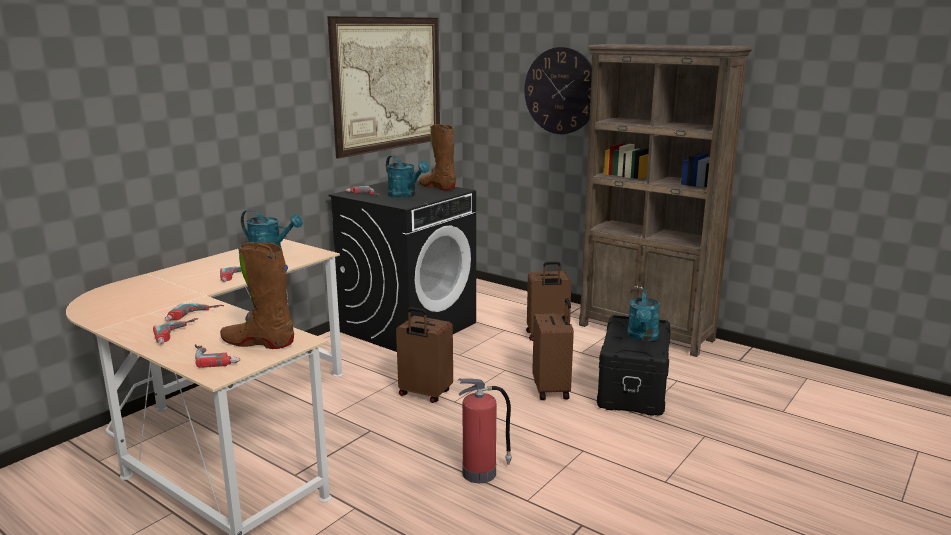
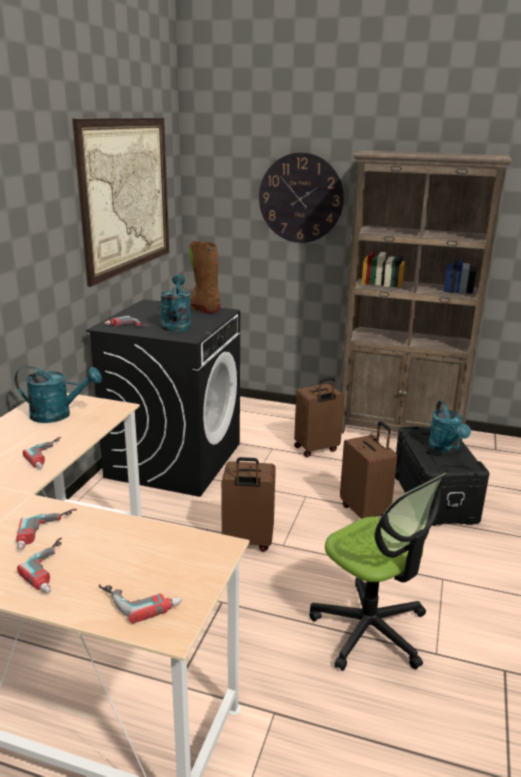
camera: 20 degrees left, 5 degrees up
brown boot [220,242,294,349] -> none
turquoise watering can [386,155,430,198] -> turquoise watering can turned 120 degrees counterclockwise [160,274,191,332]
fire extinguisher [458,379,512,483] -> office chair [309,473,447,671]

